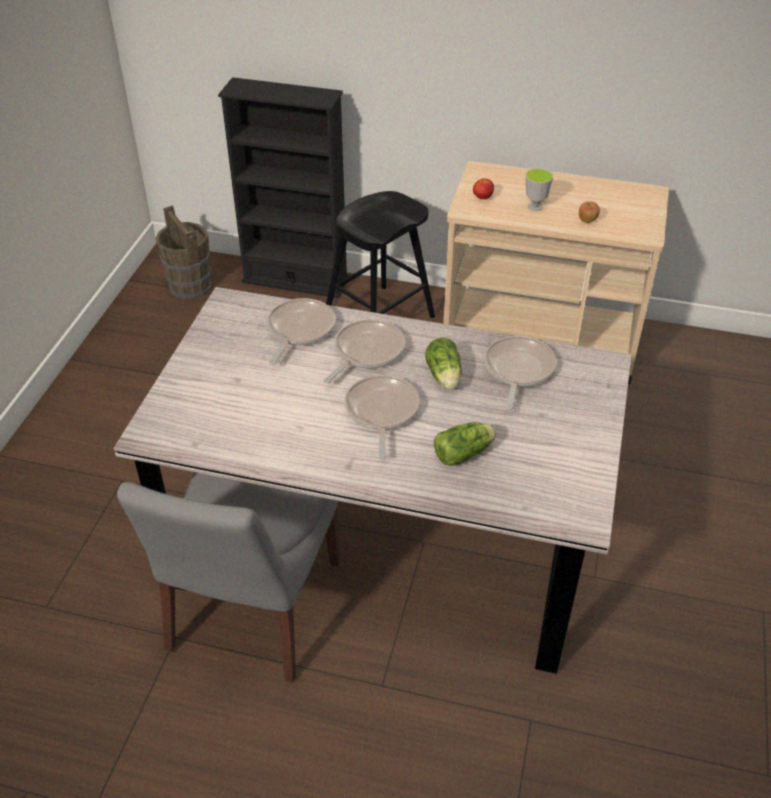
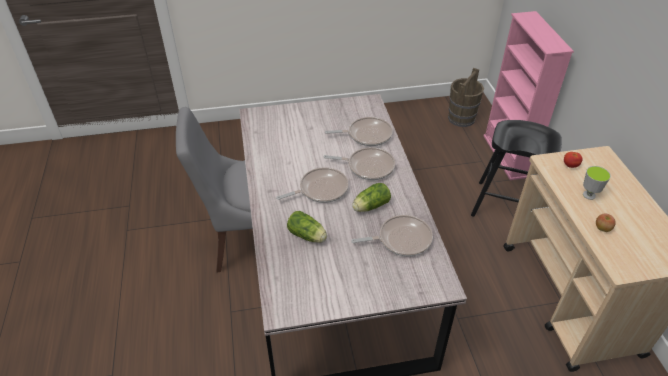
camera: 65 degrees right, 0 degrees up
black bookcase [218,77,349,298] -> pink bookcase [483,11,574,180]

